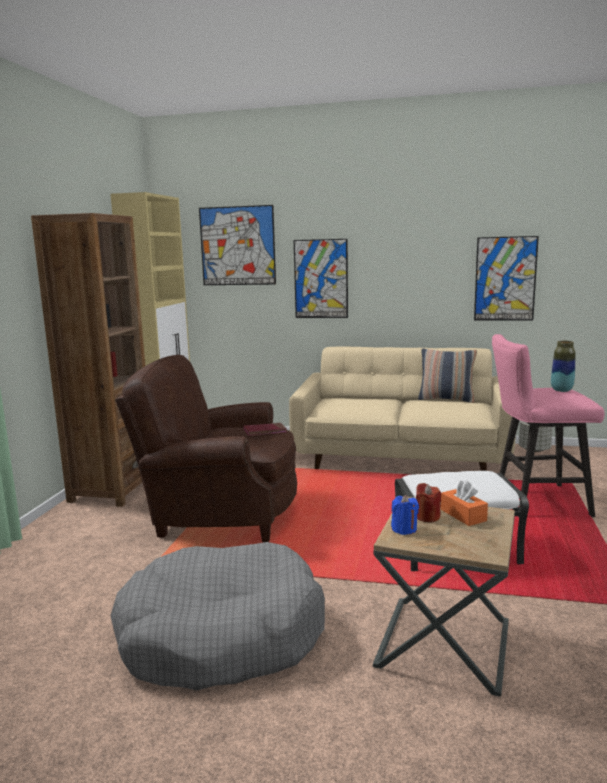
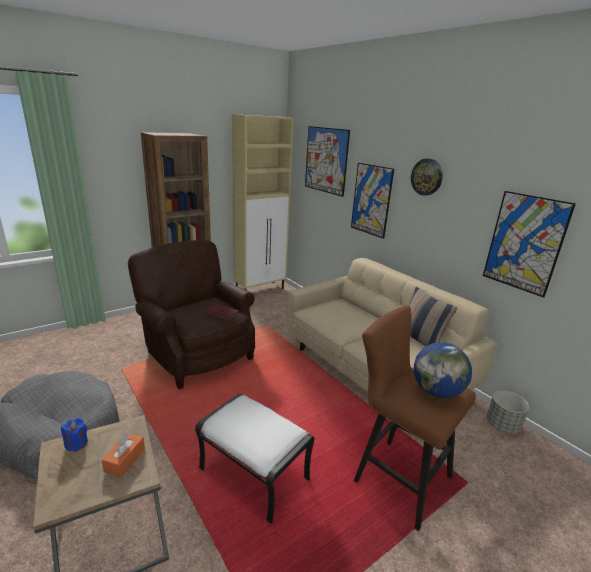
camera: 40 degrees right, 10 degrees up
red candle [416,483,441,522] -> none
pink stool [492,334,605,517] -> brown stool [354,305,476,531]
vase [551,341,575,392] -> globe [414,342,472,398]
none -> wall clock [411,159,443,196]

